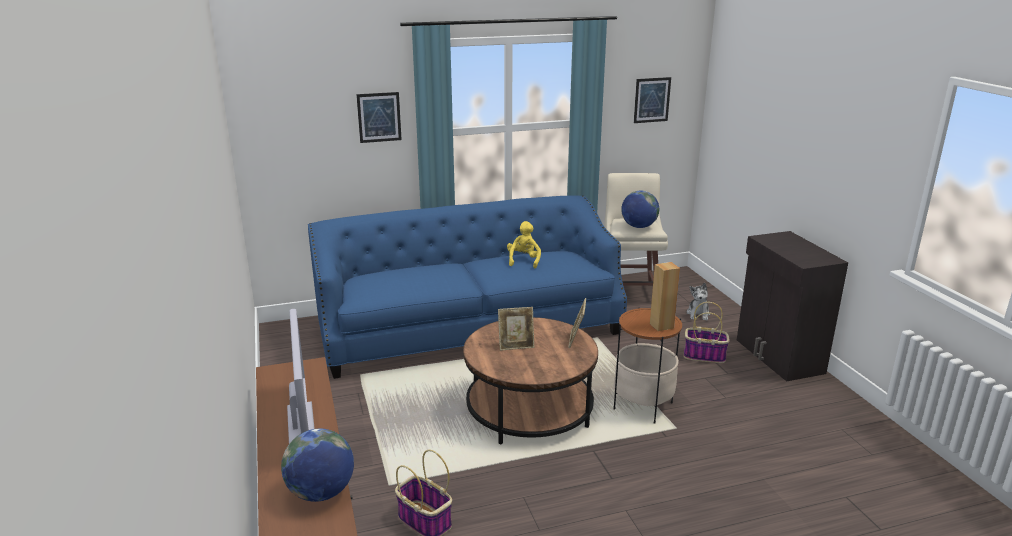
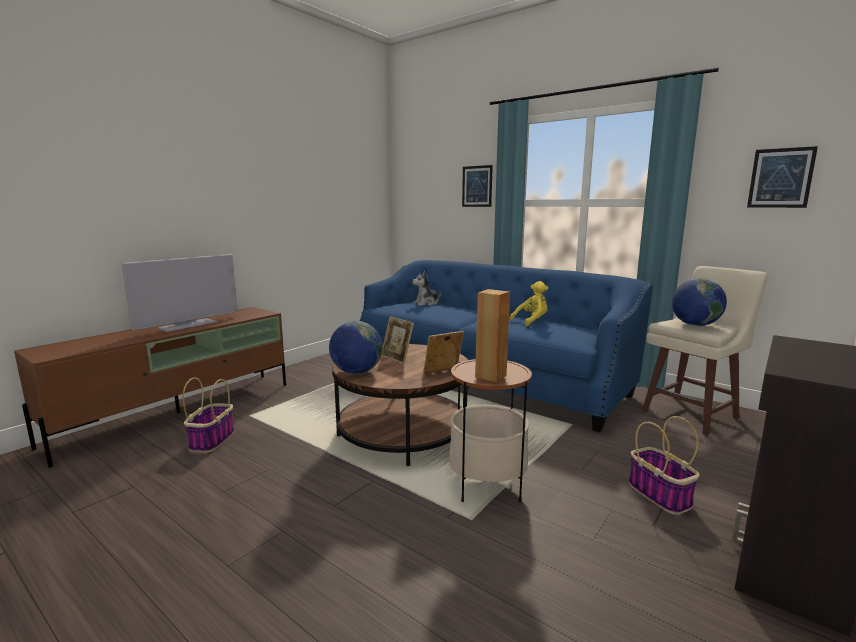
camera: 55 degrees right, 10 degrees down
globe [281,429,354,502] -> globe moved to [329,321,383,374]
plush toy [687,283,710,320] -> plush toy moved to [412,271,442,306]

